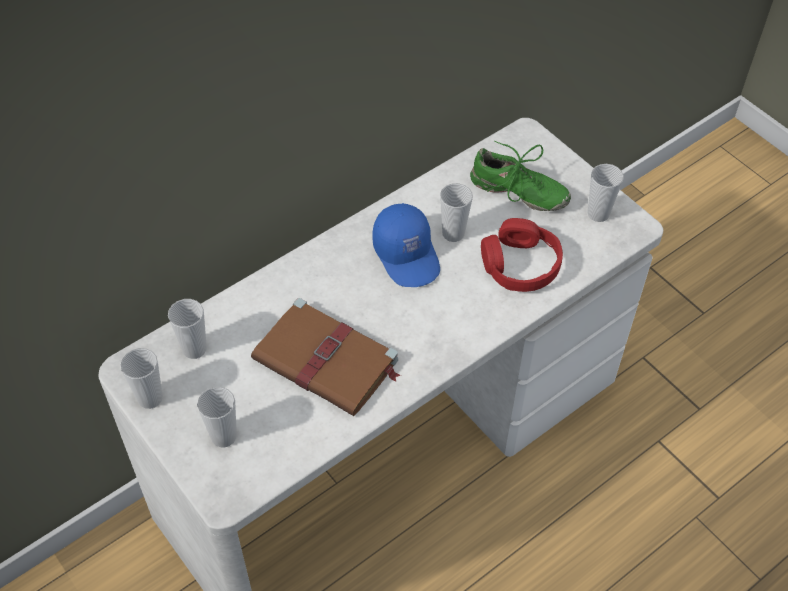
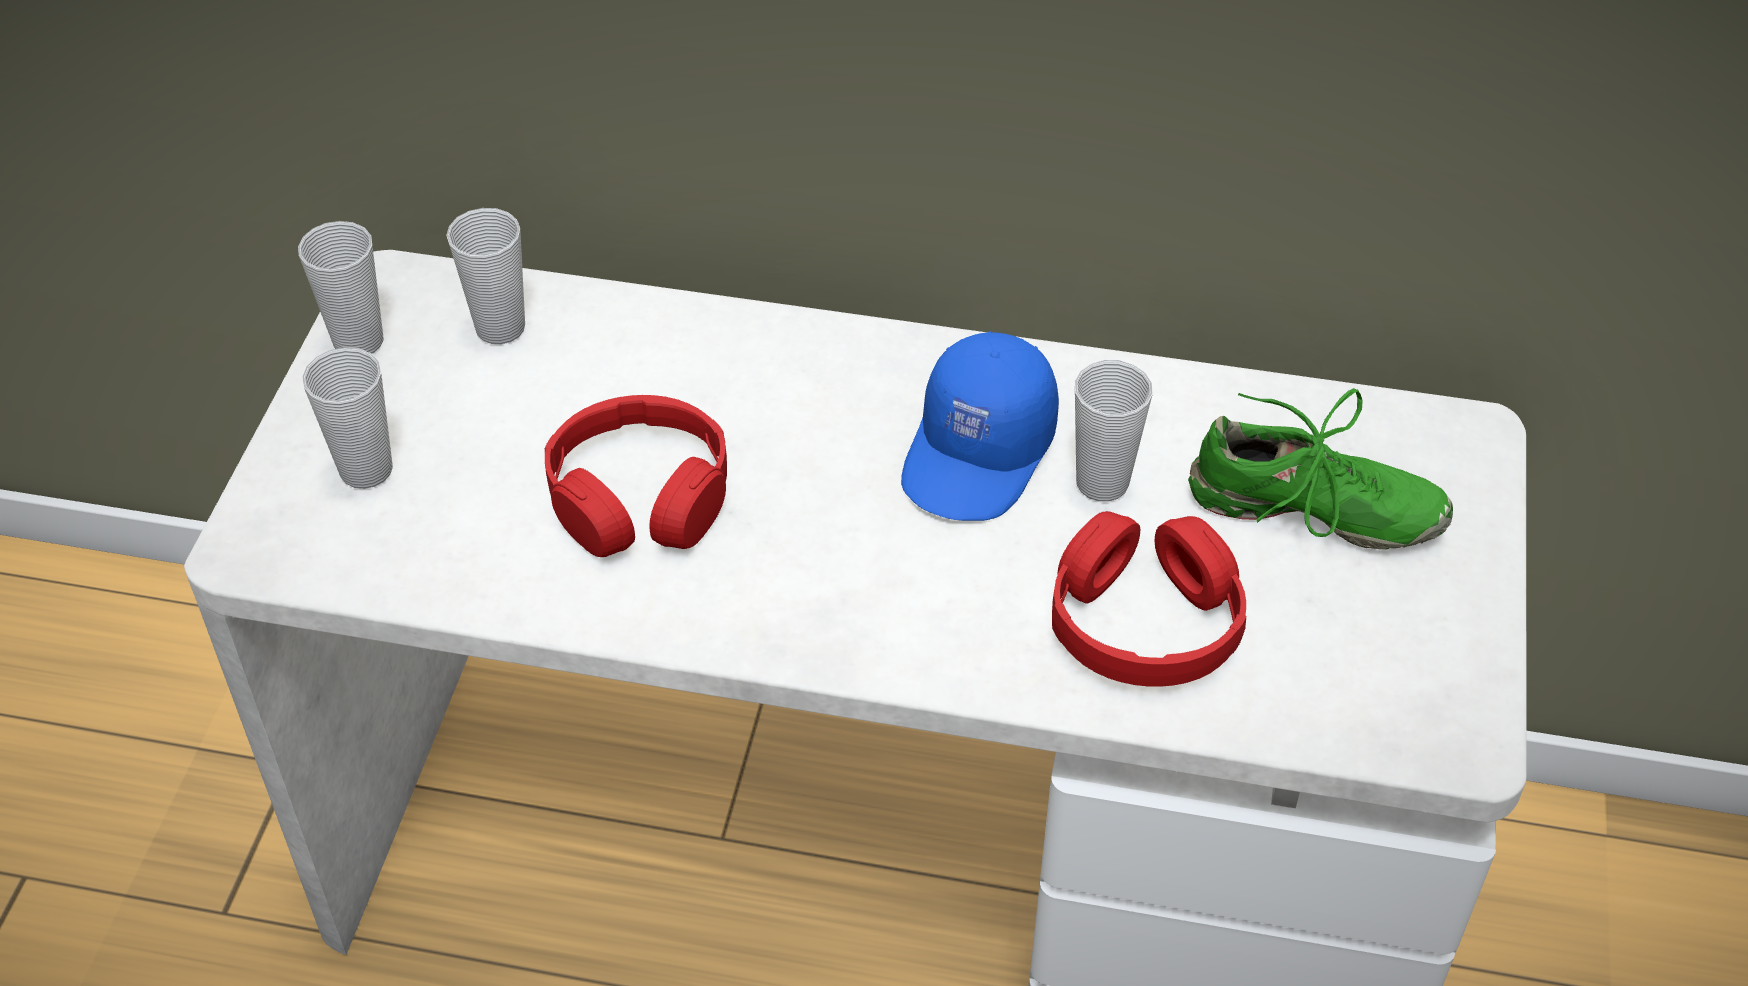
camera: 50 degrees right, 5 degrees down
brown book [251,298,401,416] -> red headphones [545,395,727,557]
green shoe [470,140,571,211] -> green shoe turned 60 degrees counterclockwise [1188,388,1453,550]
cup [588,164,624,222] -> none

